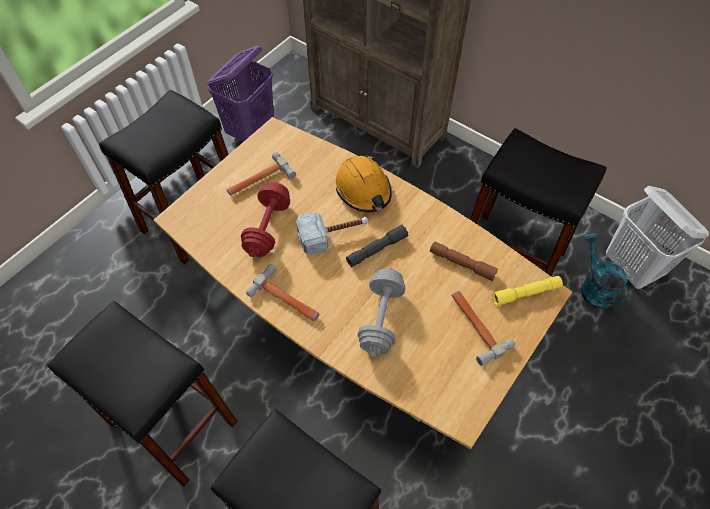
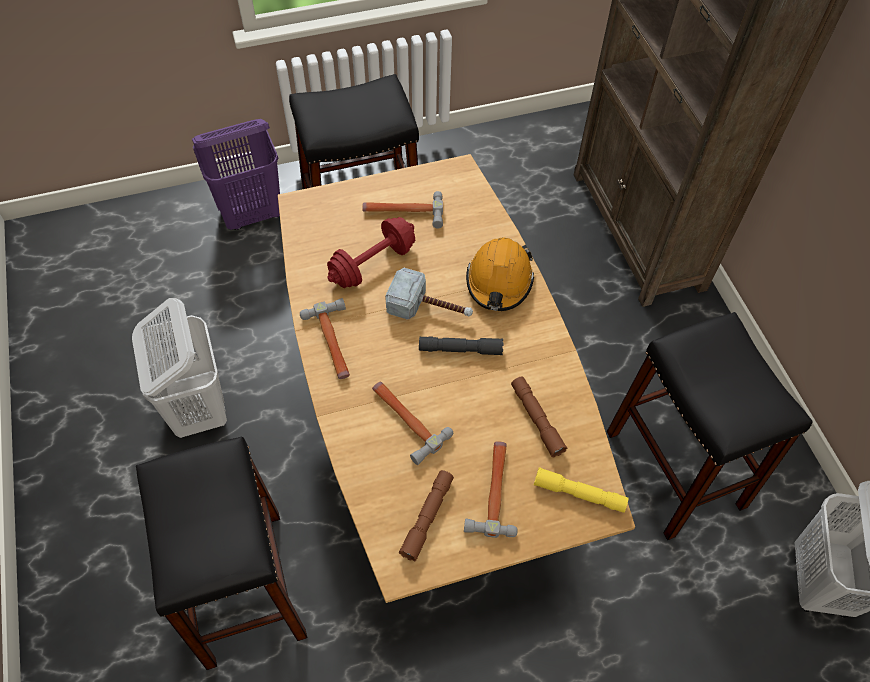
camera: 35 degrees right, 0 degrees up
black stool [47,301,237,487] -> white laundry basket [132,298,227,438]
purple laundry basket [207,45,274,142] -> purple laundry basket moved to [192,119,280,230]
grey dumbbell [357,268,406,357] -> hammer [372,381,453,465]
turquoise watering can [581,233,628,309] -> none
none -> brown flashlight [399,470,454,561]

